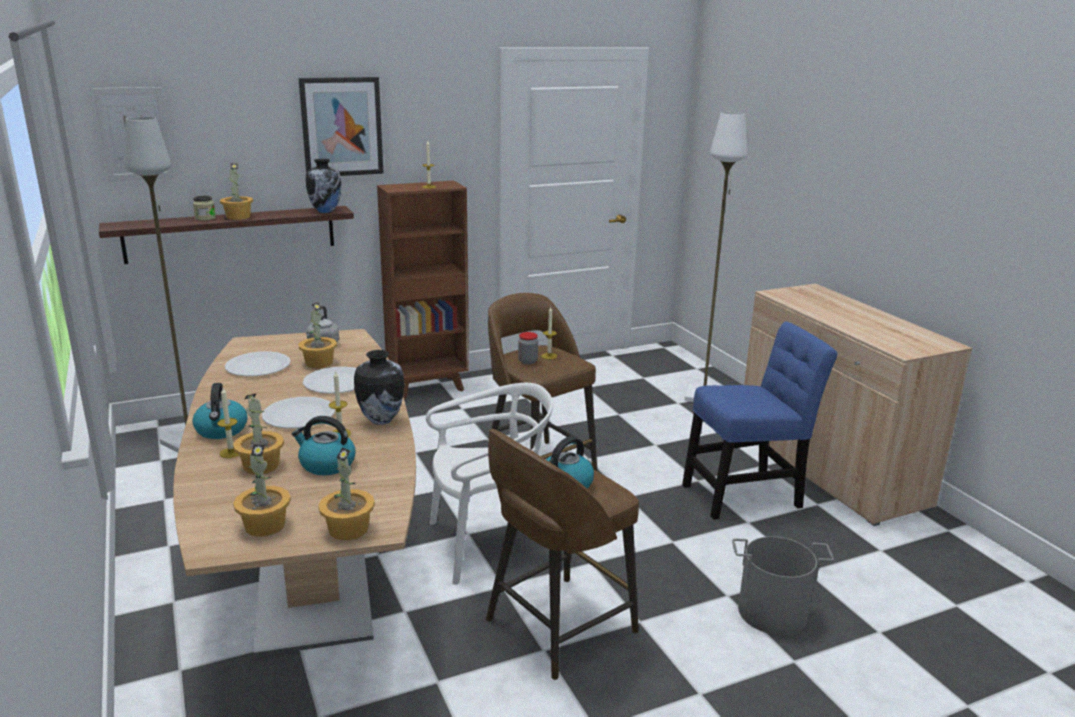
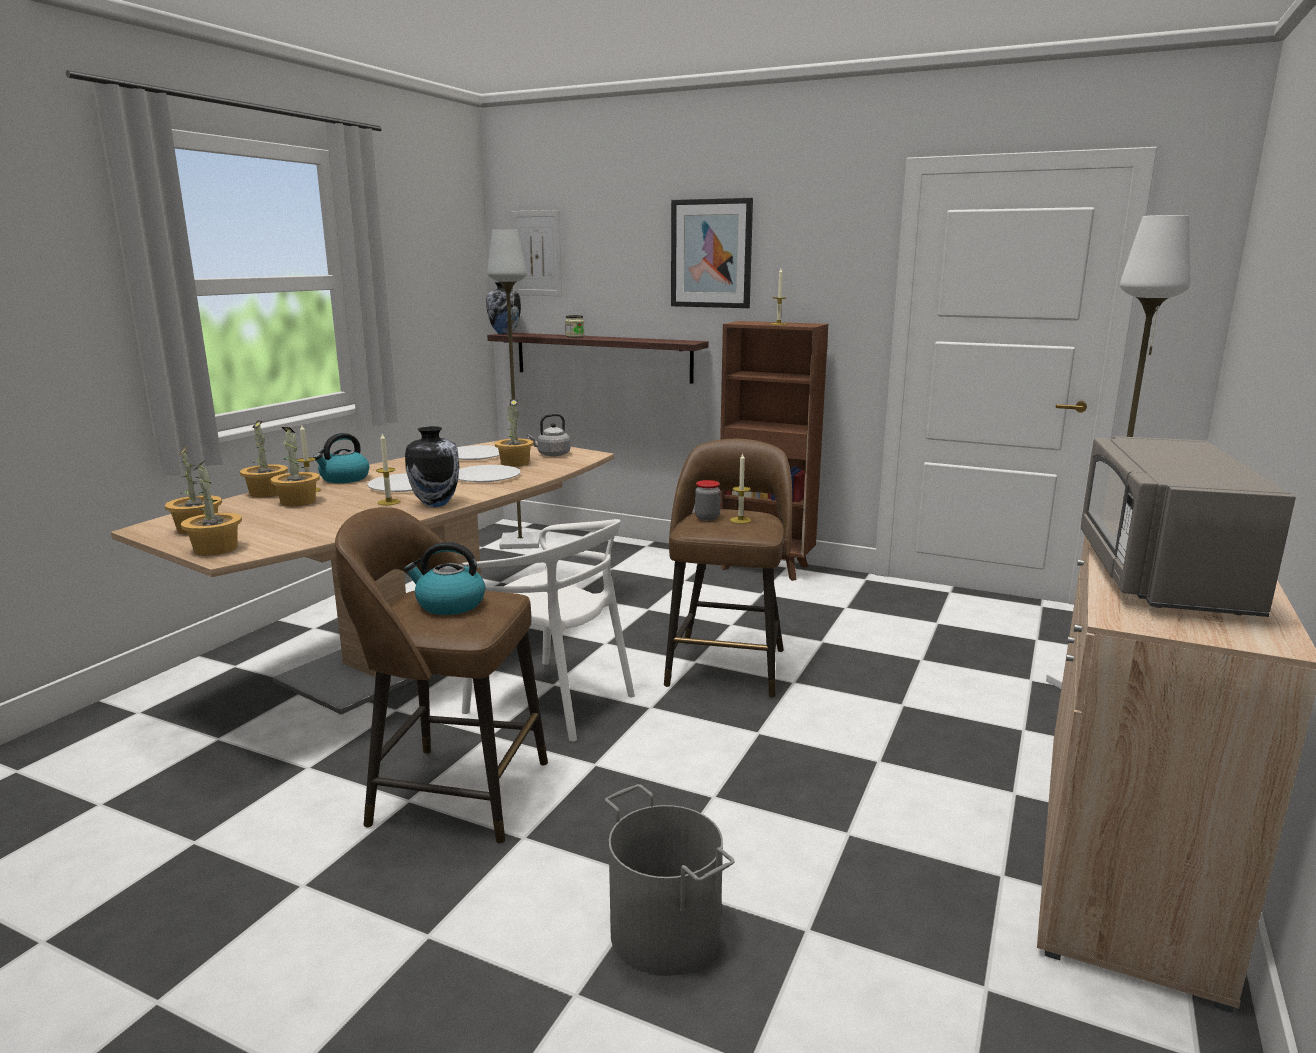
camera: 50 degrees right, 5 degrees down
potted plant [220,163,253,220] -> potted plant moved to [240,420,288,497]
kettle [292,416,356,475] -> none
vase [306,159,342,213] -> vase moved to [486,282,521,334]
blue chair [682,321,837,520] -> none
none -> grey microwave [1081,436,1296,617]

